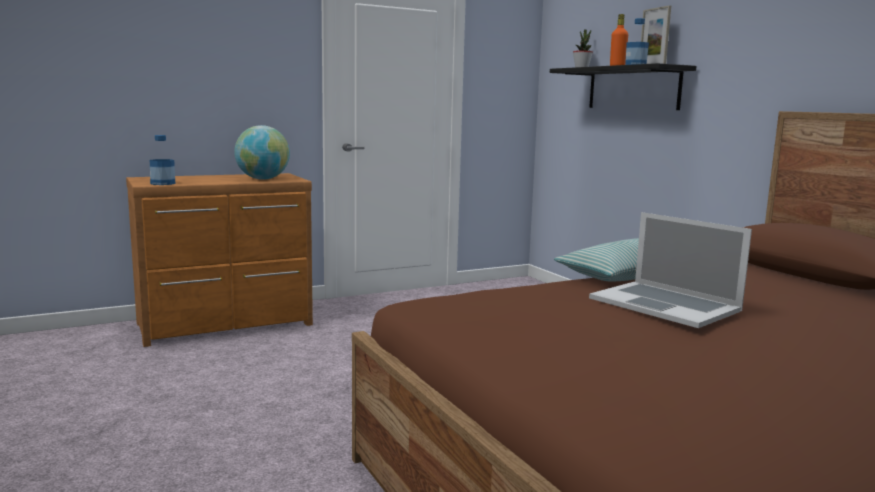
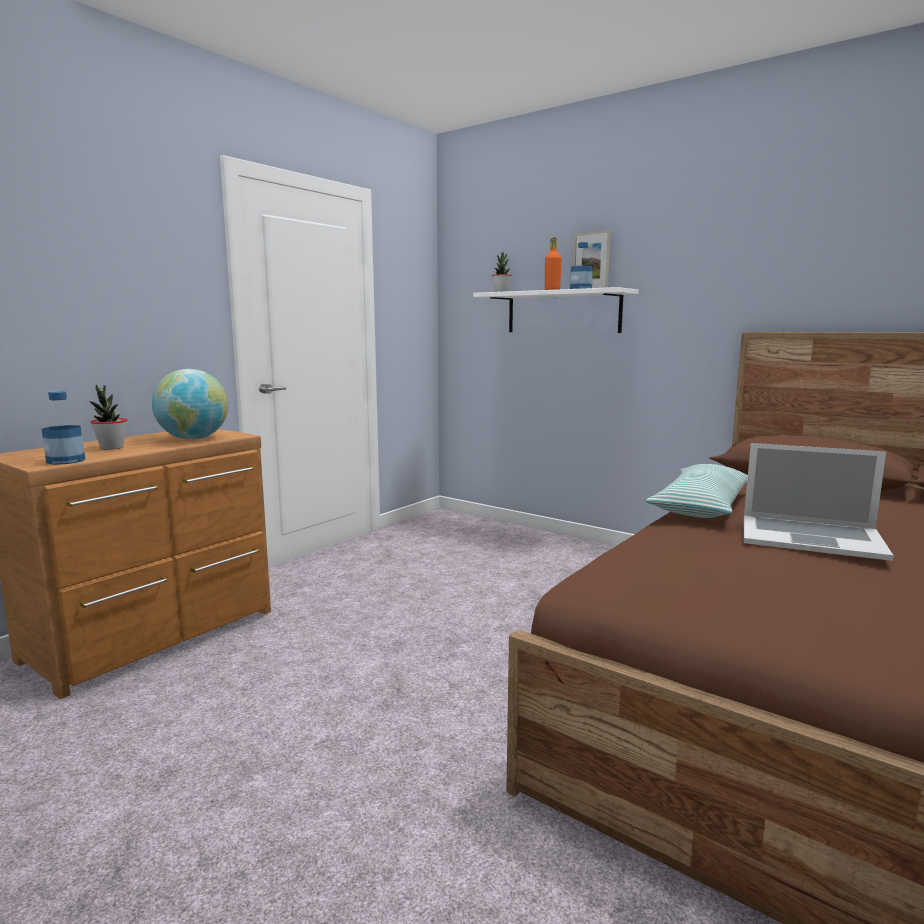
camera: 25 degrees left, 0 degrees up
black shelf [550,63,697,110] -> white shelf [473,287,639,333]
none -> potted plant [89,385,127,450]

